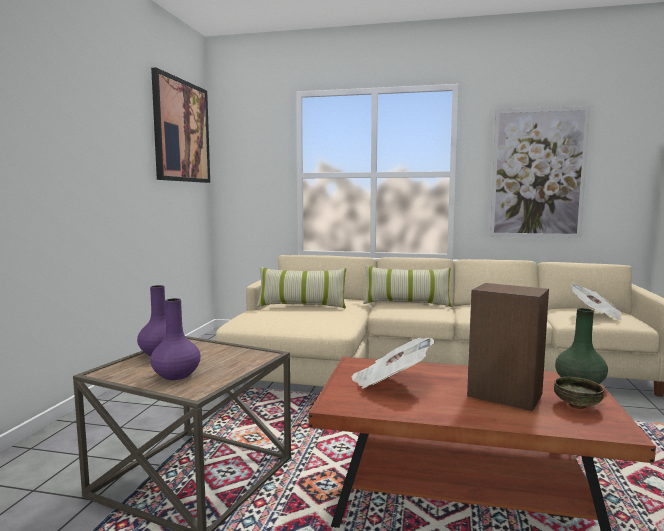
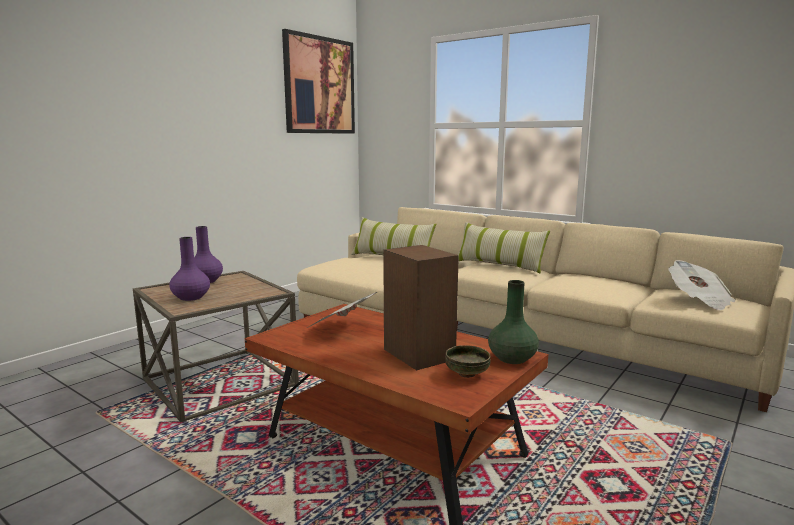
camera: 25 degrees right, 5 degrees up
picture [490,106,590,238] -> none

